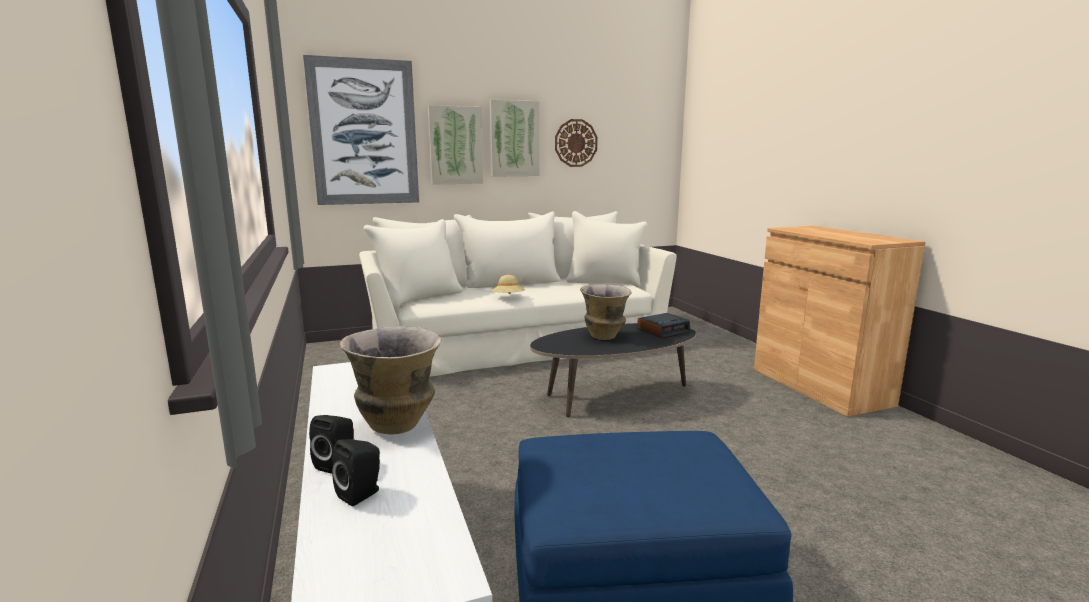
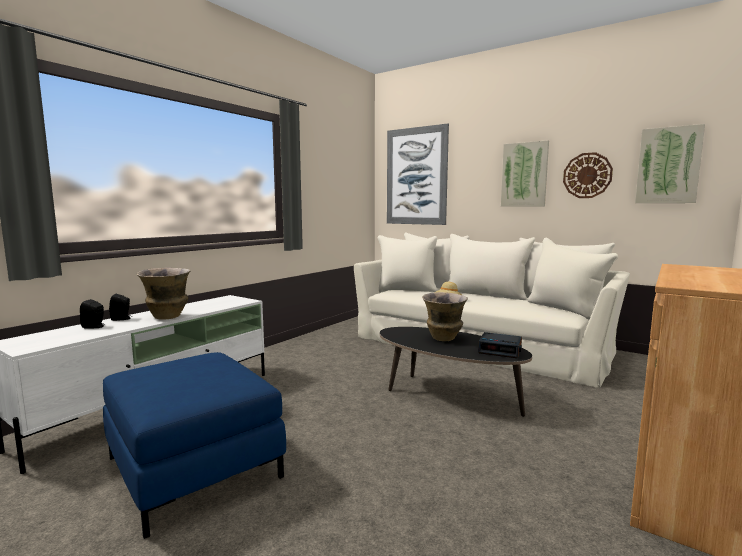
camera: 55 degrees right, 5 degrees down
picture [428,105,483,184] -> picture moved to [635,124,705,203]

